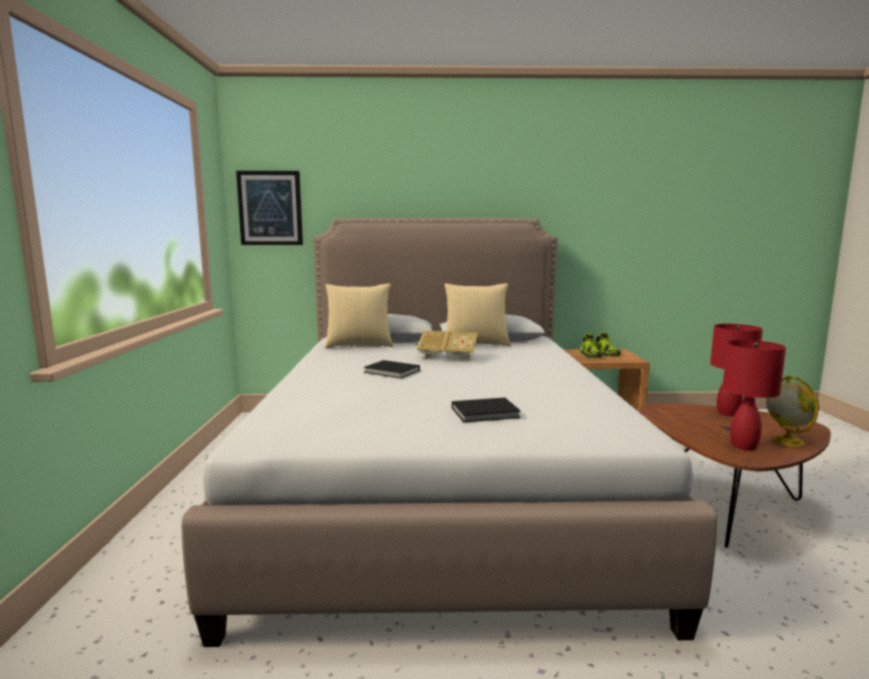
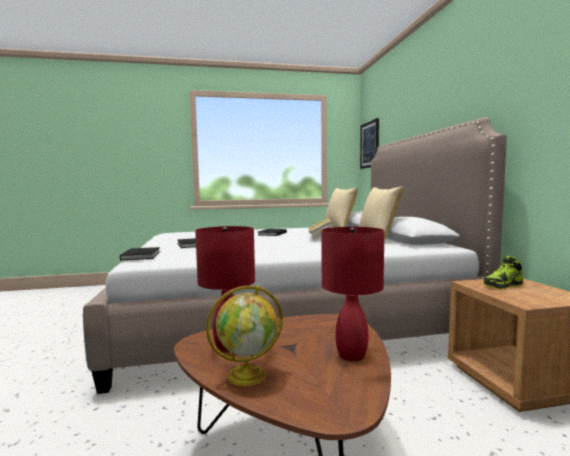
camera: 80 degrees right, 5 degrees down
shoe [595,332,621,357] -> none
none -> black book [120,247,160,260]

